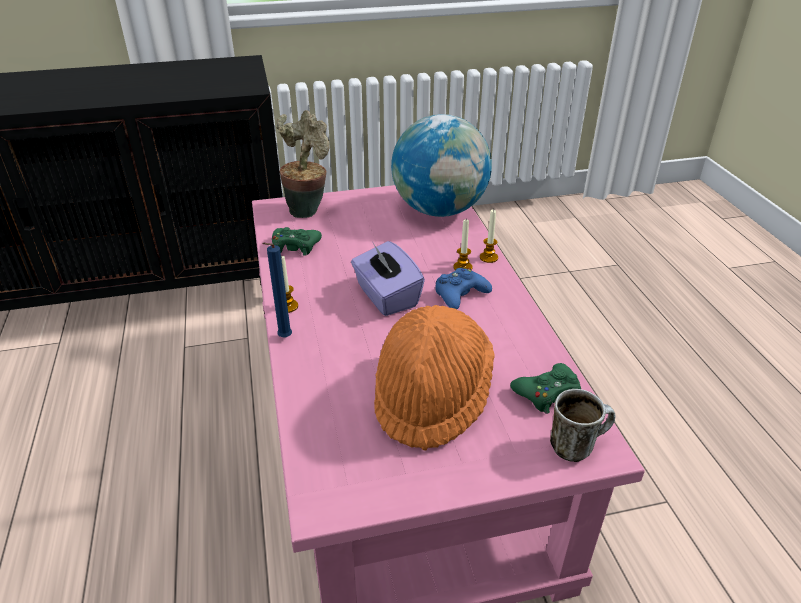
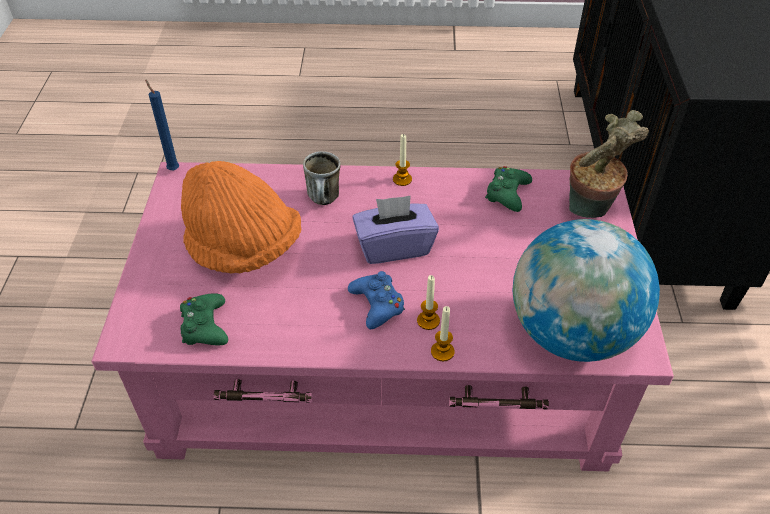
camera: 105 degrees right, 10 degrees up
blue candle [262,243,292,338] -> blue candle moved to [145,79,179,170]
mug [550,389,615,462] -> mug moved to [303,151,341,205]

